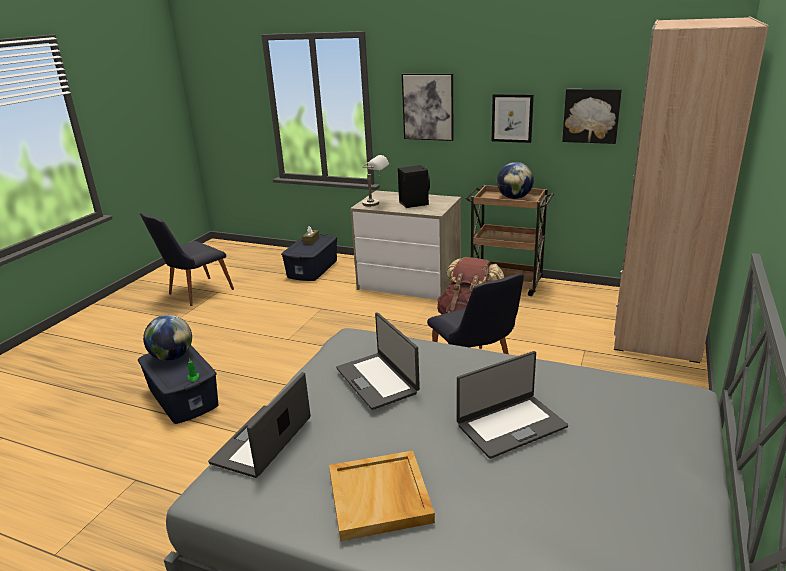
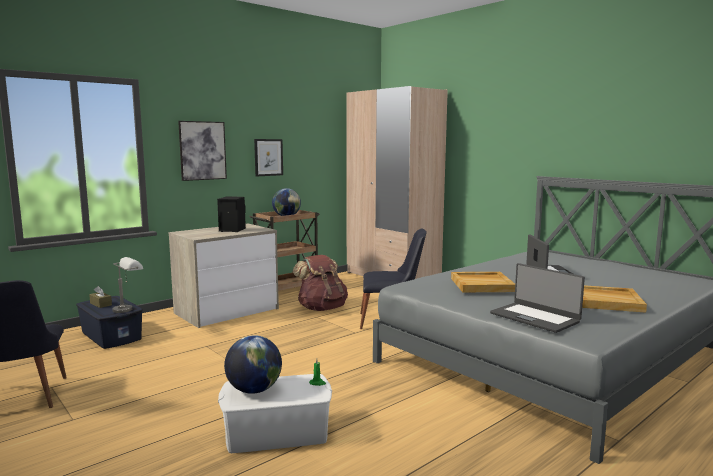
camera: 65 degrees left, 15 degrees down
blue storage box [138,346,218,424] -> white storage box [218,374,332,453]
laptop [336,313,420,410] -> beige tray [451,272,515,292]
grey table lamp [362,155,389,206] -> grey table lamp moved to [112,257,143,313]
picture [562,89,622,144] -> none

